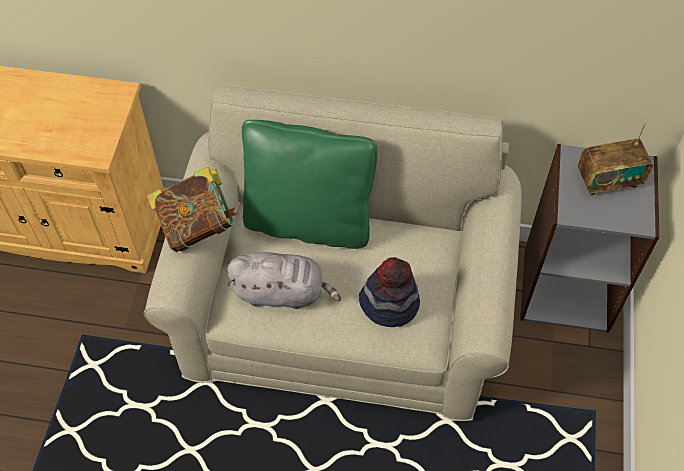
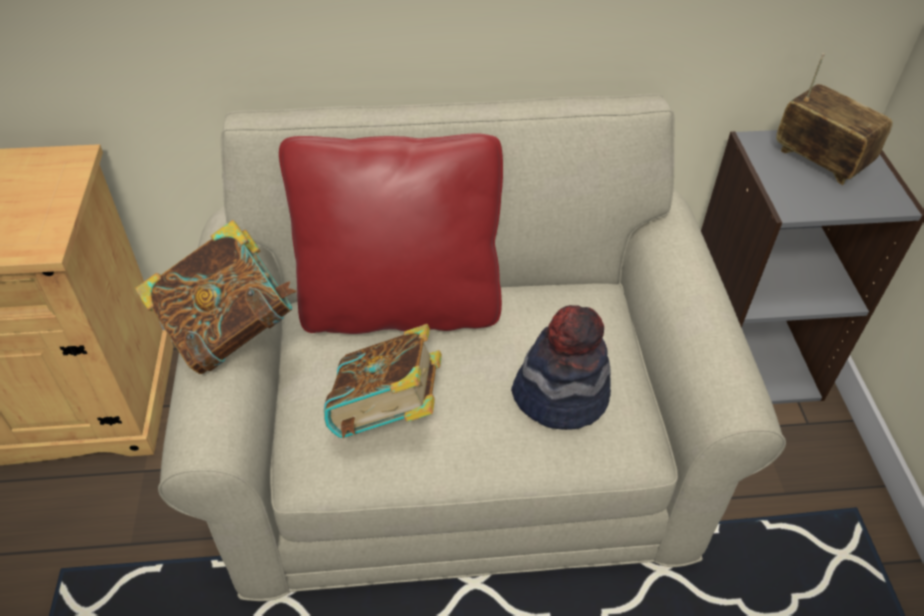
camera: 15 degrees left, 10 degrees down
grey plush toy [227,252,341,309] -> book [324,324,442,438]
green pillow [242,120,377,249] -> red pillow [279,133,503,334]
radio [578,121,653,196] -> radio turned 105 degrees counterclockwise [776,53,893,185]

